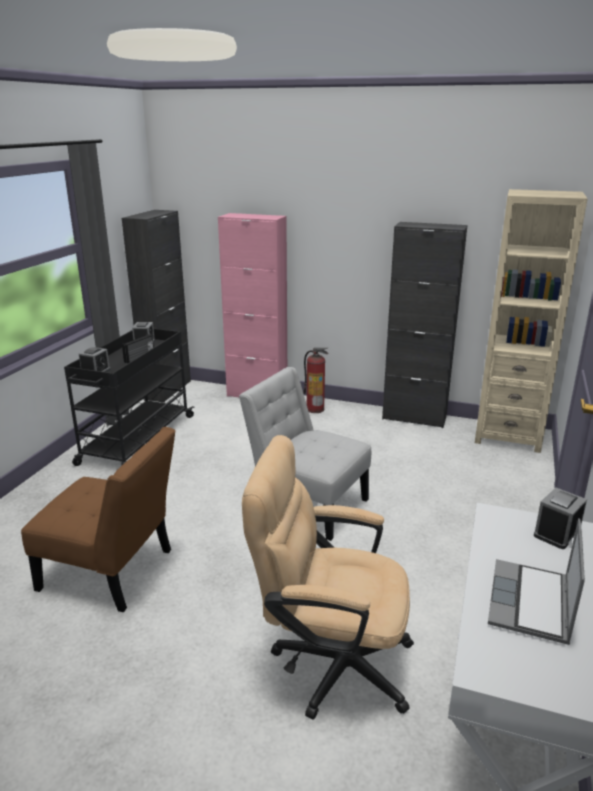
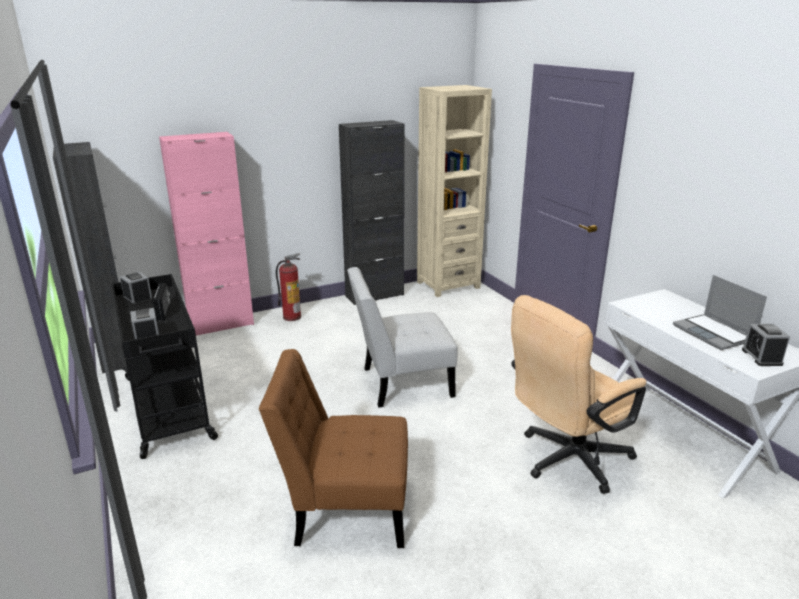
camera: 45 degrees left, 0 degrees up
brown chair [21,427,176,612] -> brown chair turned 150 degrees counterclockwise [259,349,408,548]
alarm clock [534,488,587,549] -> alarm clock moved to [742,324,790,366]

